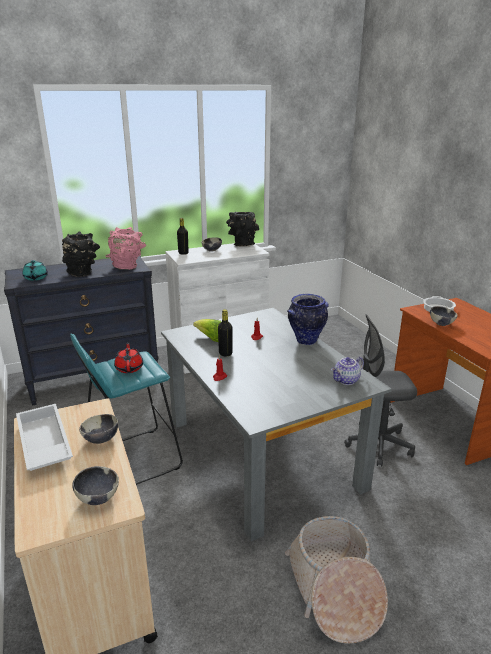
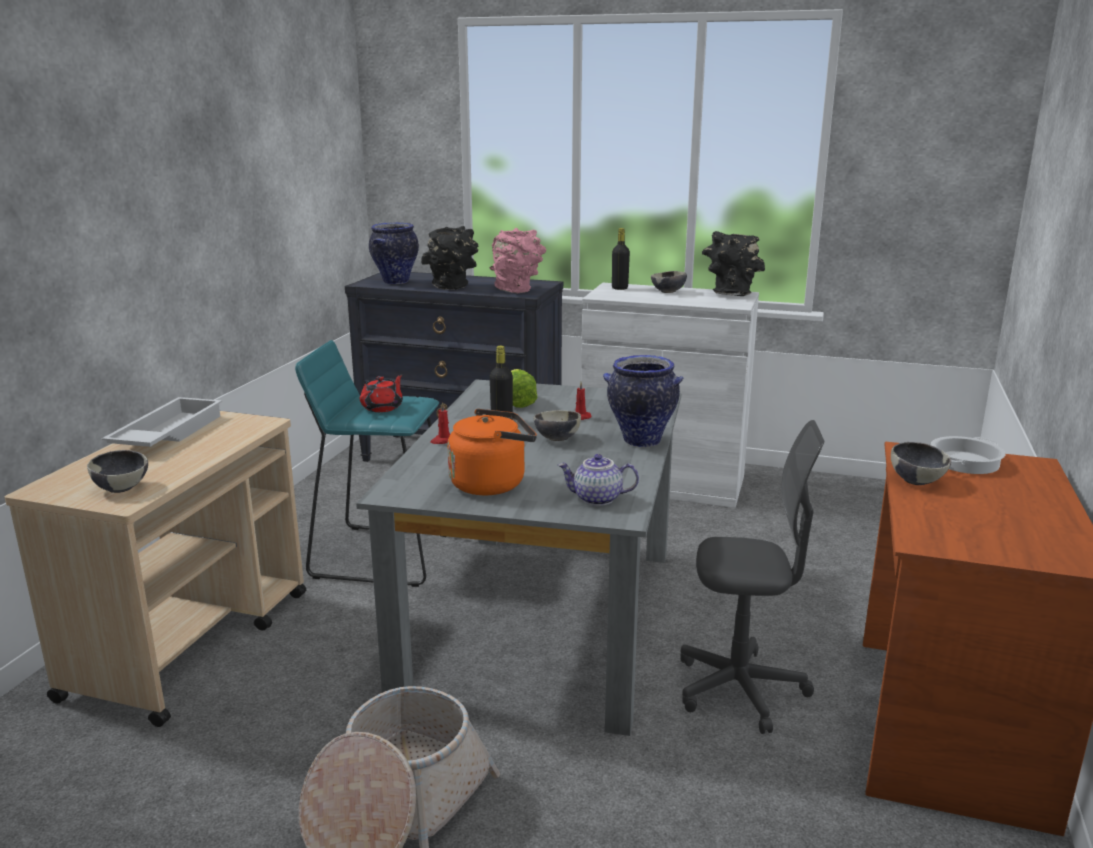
camera: 40 degrees right, 5 degrees down
turquoise teapot [22,260,48,281] -> vase [369,223,419,284]
bowl [79,414,118,444] -> bowl moved to [533,410,581,441]
grey office chair [344,314,417,467] -> grey office chair turned 150 degrees clockwise [680,420,824,734]
none -> orange kettle [447,409,537,496]

